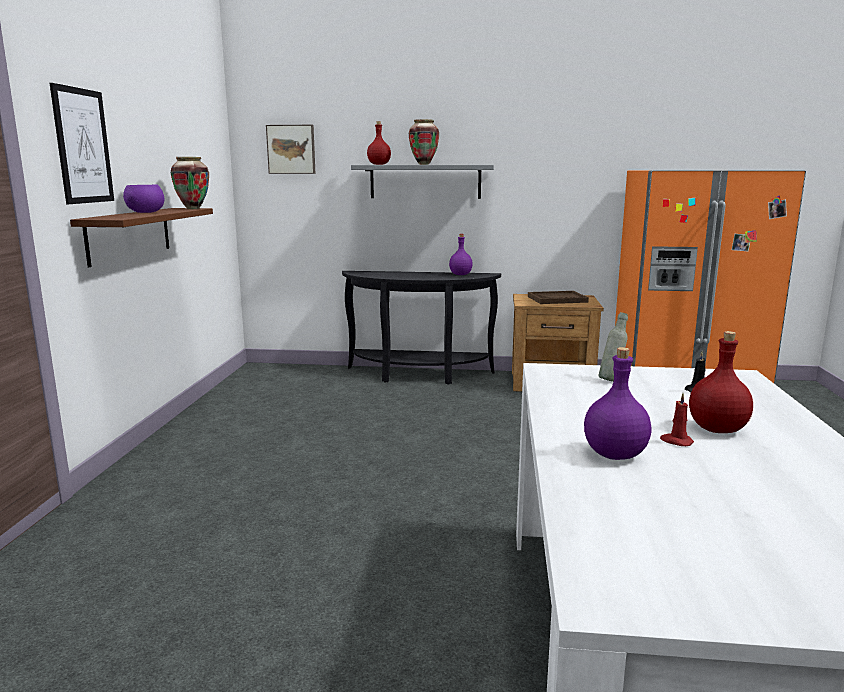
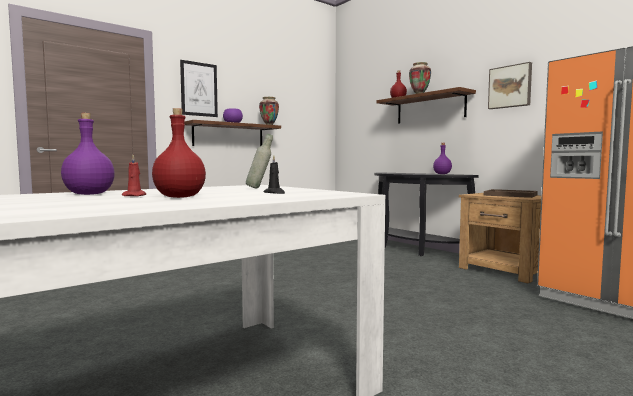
camera: 45 degrees right, 10 degrees down
picture [266,125,316,174] -> picture moved to [488,62,532,109]
grey shelf [351,165,494,199] -> brown shelf [376,87,476,124]

